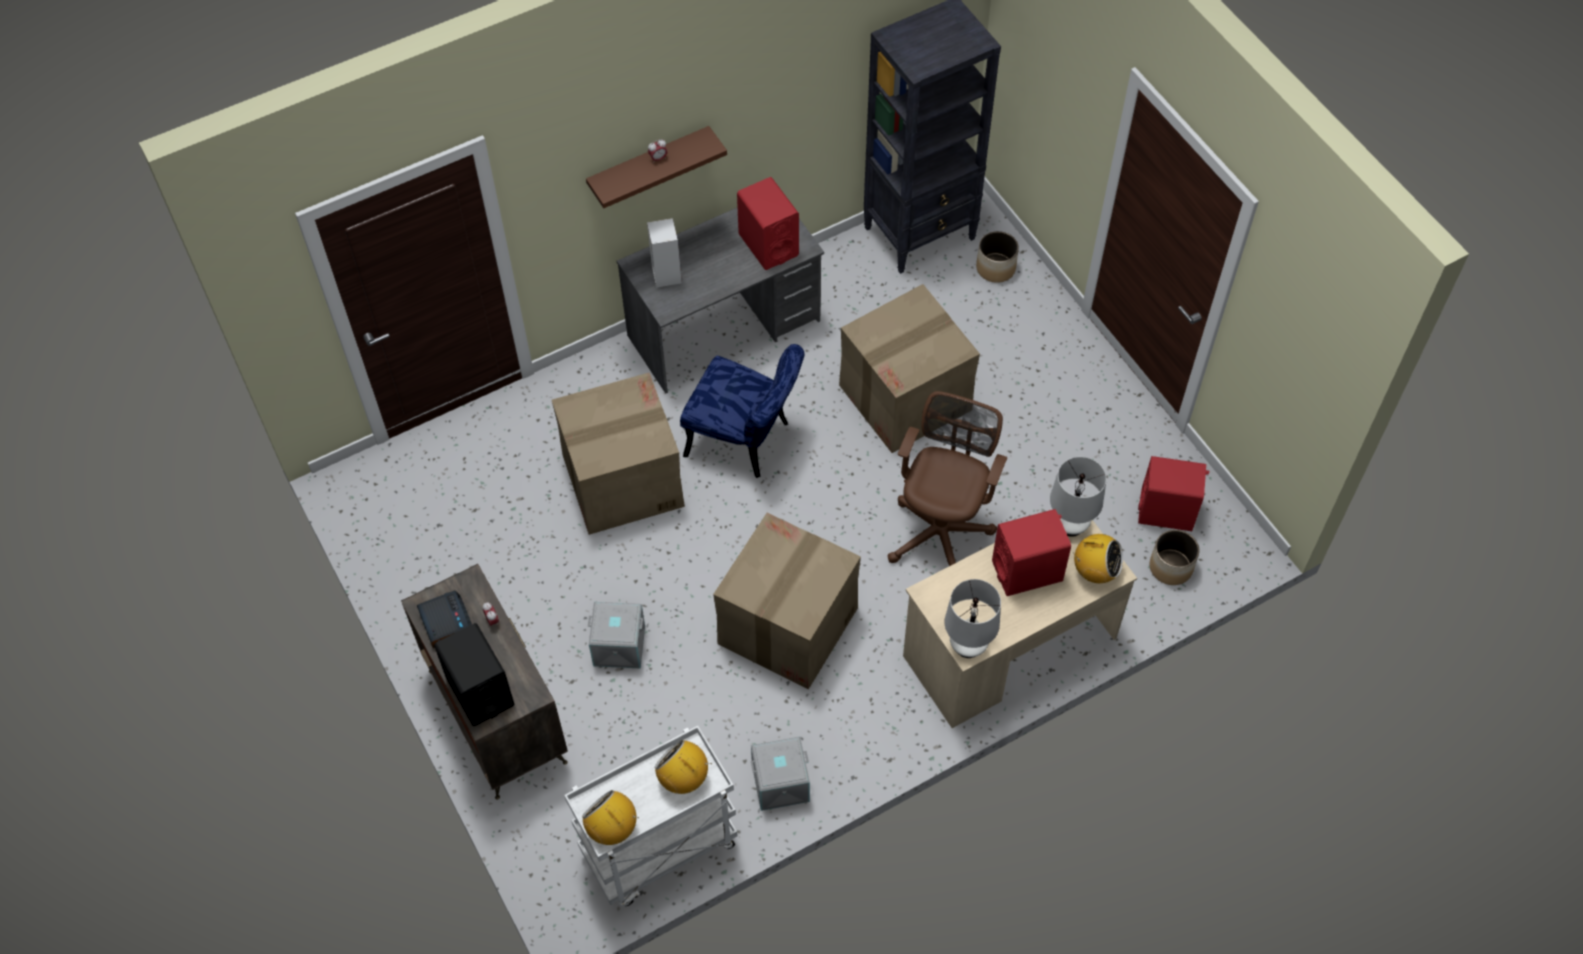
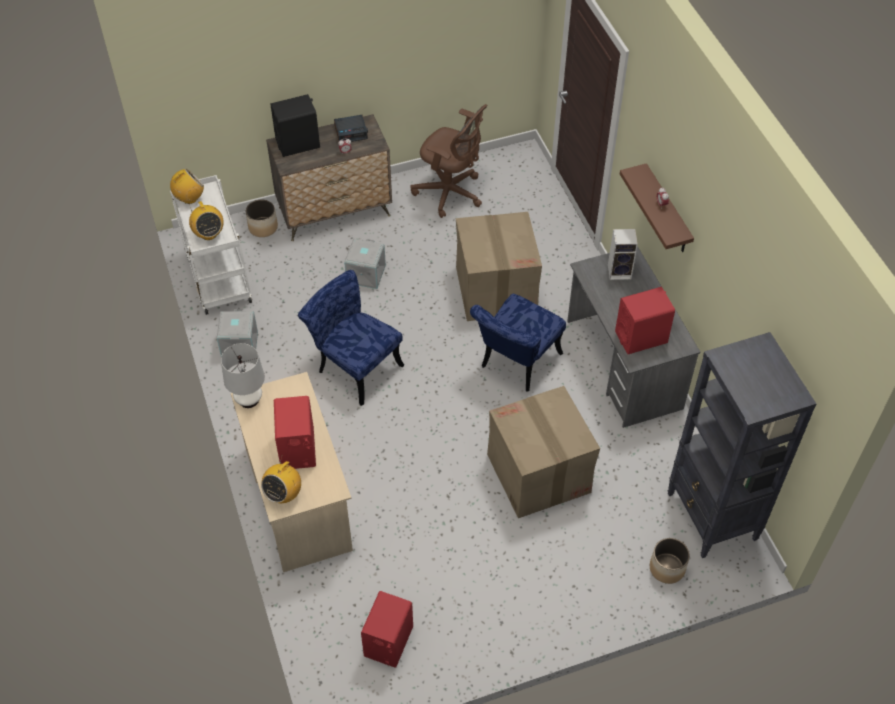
camera: 100 degrees right, 5 degrees down
radio [655,740,712,794] -> radio turned 105 degrees clockwise [189,201,224,240]
cardboard box [713,513,861,690] -> blue chair [298,270,404,406]
brown office chair [887,391,1007,566] -> brown office chair moved to [411,104,487,218]
white table lamp [1050,457,1106,537] -> none
planter [1150,530,1199,585] -> planter moved to [246,199,278,237]

